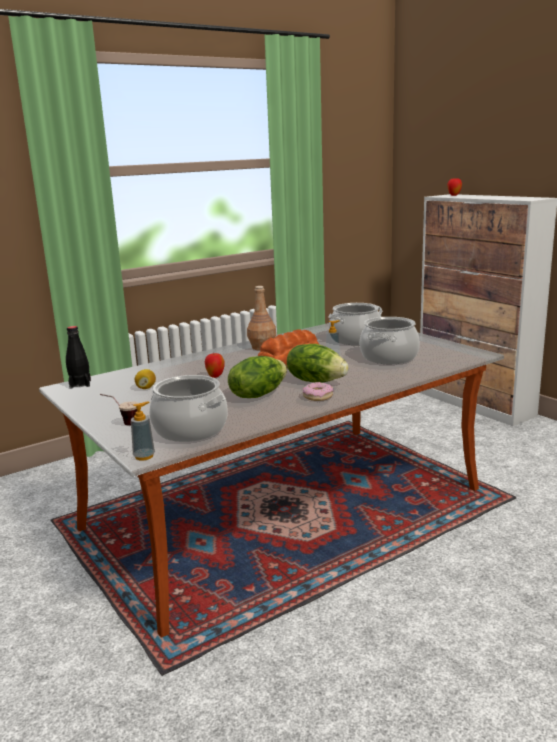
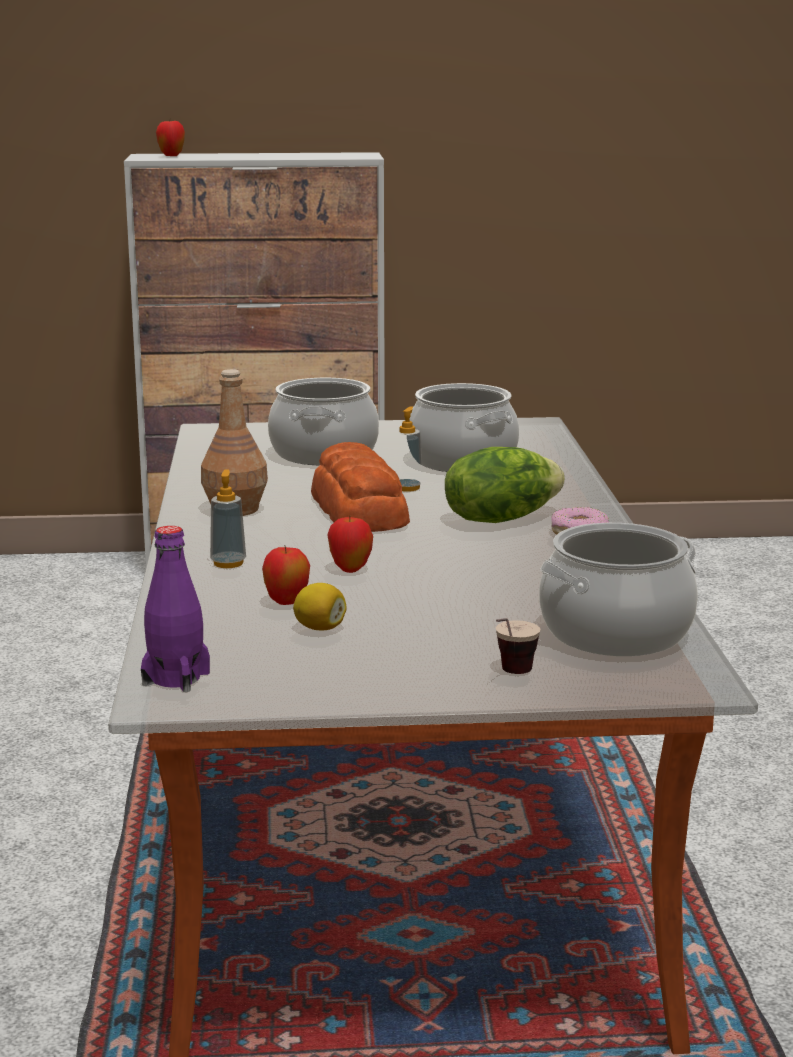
camera: 60 degrees left, 0 degrees up
black bottle [66,326,91,389] -> purple bottle [141,526,210,692]
soap dispenser [131,402,155,461] -> soap dispenser moved to [210,469,246,568]
lettuce [228,356,287,398] -> none
none -> apple [262,547,310,605]

